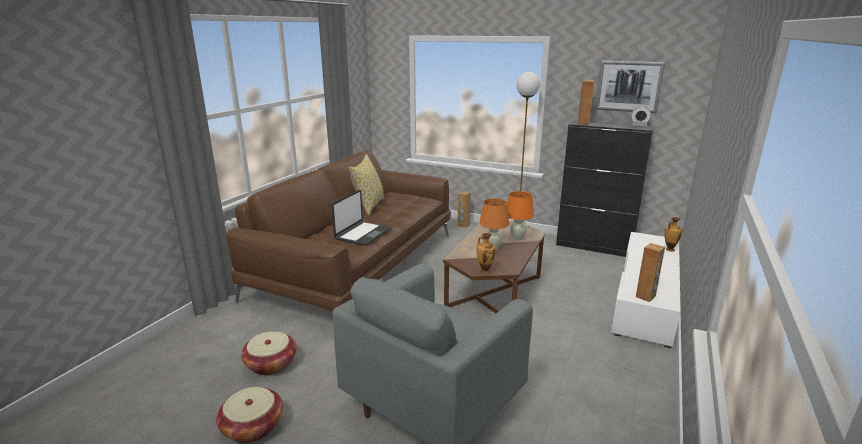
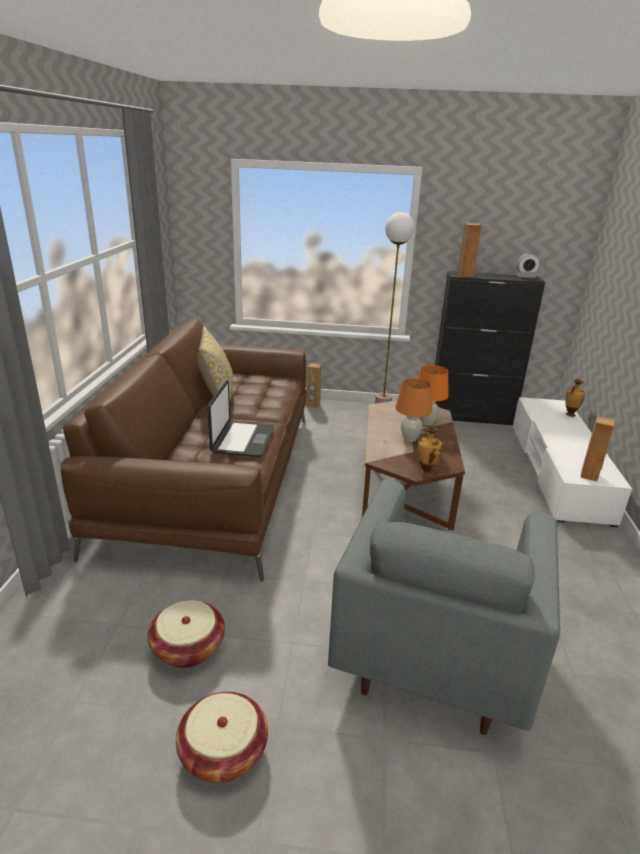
camera: 20 degrees left, 5 degrees up
picture [595,61,665,113] -> none

